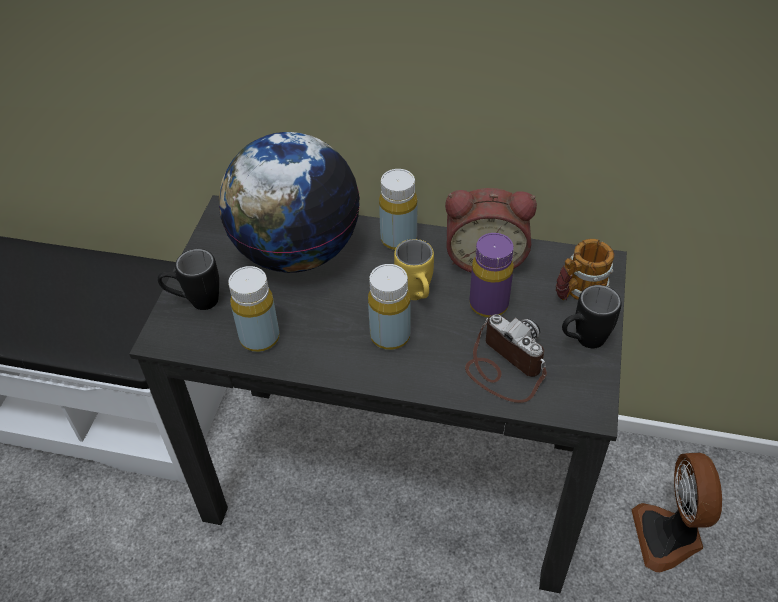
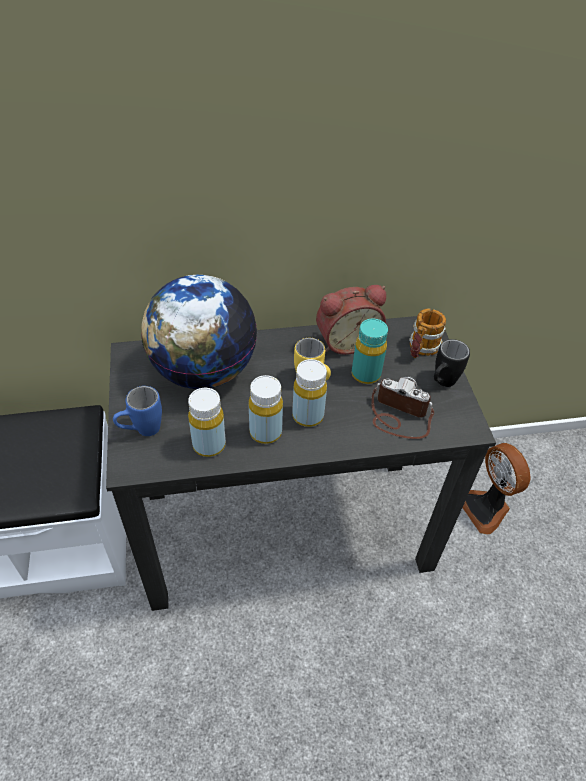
camera: 25 degrees left, 0 degrees up
black mug [158,249,219,310] -> blue mug [113,386,162,436]
yellow bottle [379,169,417,250] -> yellow bottle moved to [249,375,283,444]
purple bottle [470,233,514,318] -> turquoise bottle [352,319,388,384]

